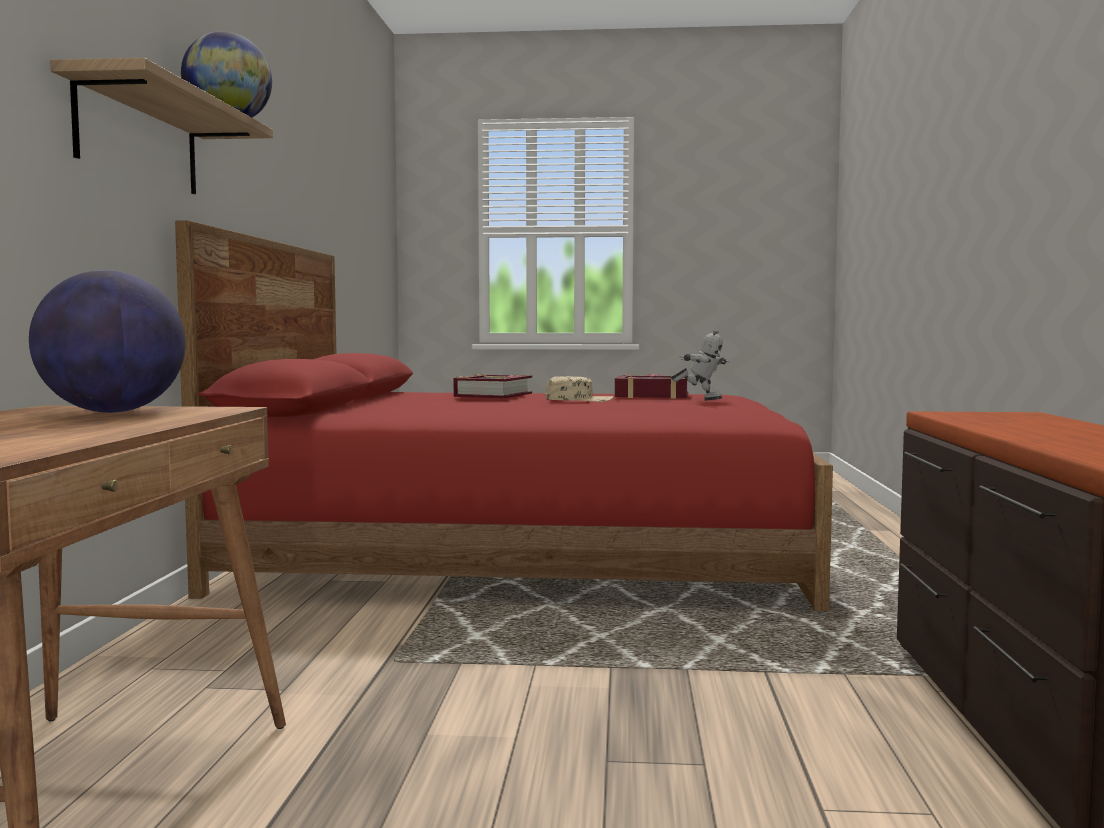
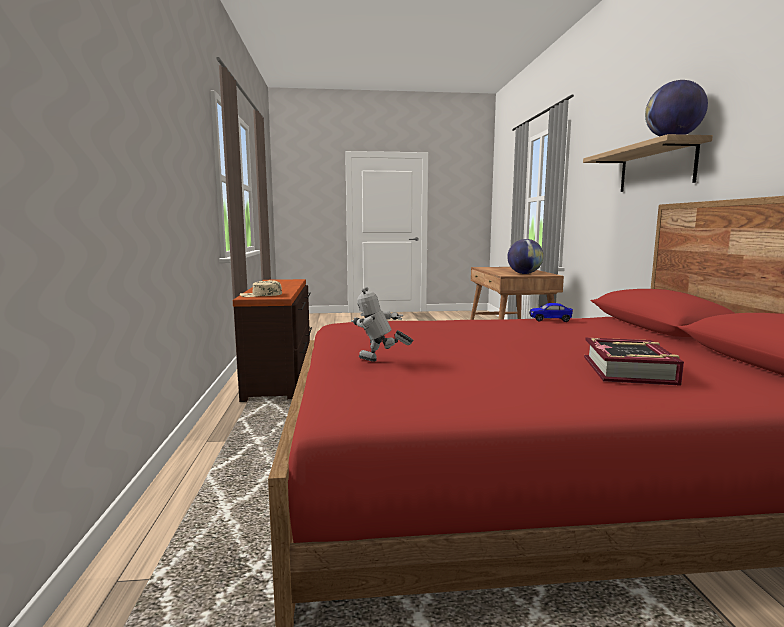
camera: 170 degrees right, 5 degrees up
beige cap [546,376,613,402] -> beige cap moved to [240,280,282,297]
book [615,374,688,399] -> none
none -> toy car [529,303,573,322]

